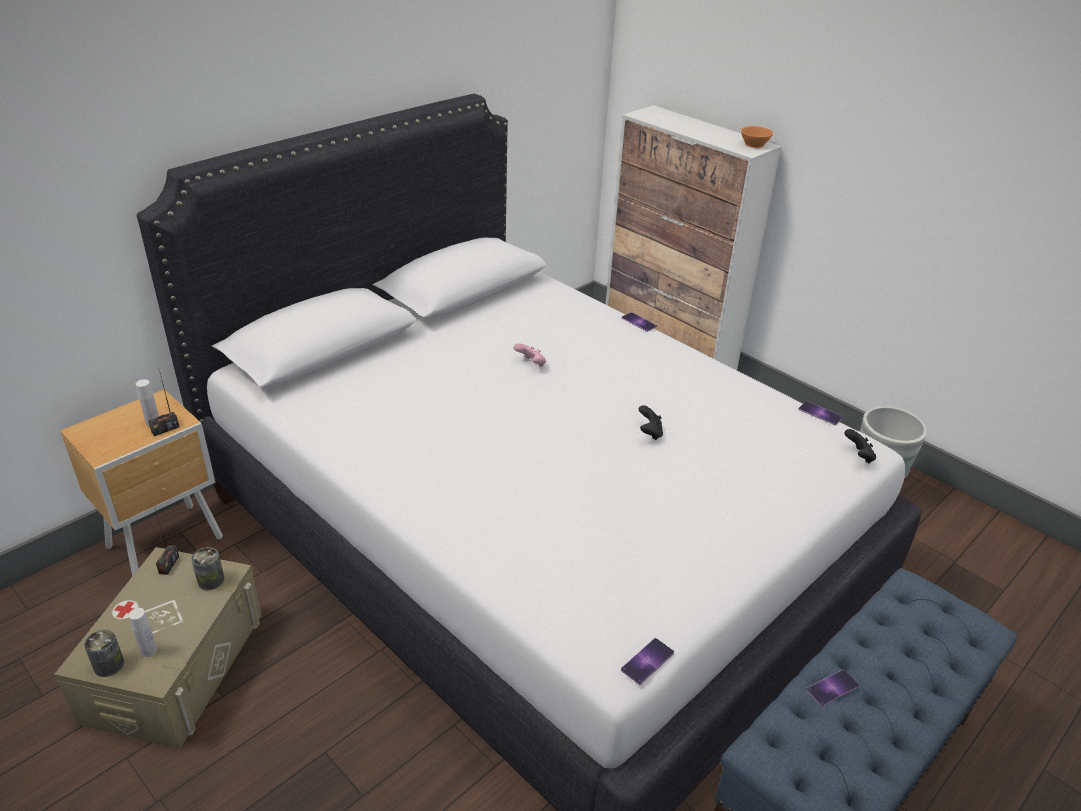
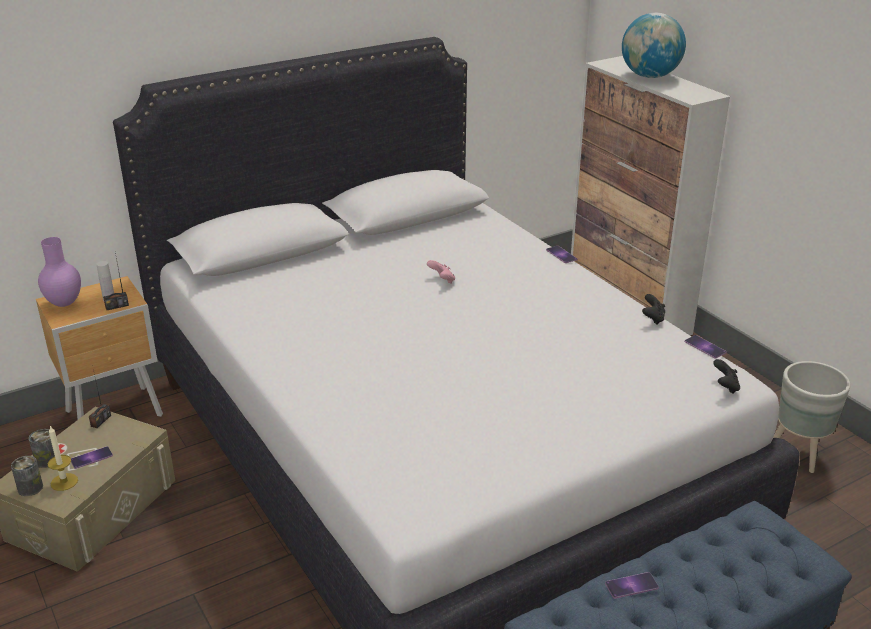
camera: 15 degrees right, 5 degrees down
white bottle [128,608,157,657] -> candle [47,425,78,491]
can [191,547,224,590] -> can moved to [29,429,55,468]
phone [621,638,674,685] -> phone moved to [71,446,113,469]
black game controller [639,405,663,440] -> black game controller moved to [642,294,665,325]
orange cup [741,126,773,148] -> none
none -> purple vase [38,237,81,307]
none -> globe [622,13,686,78]

